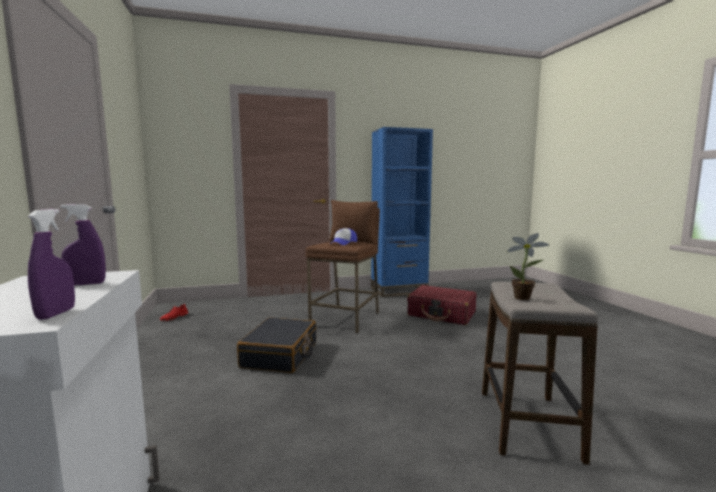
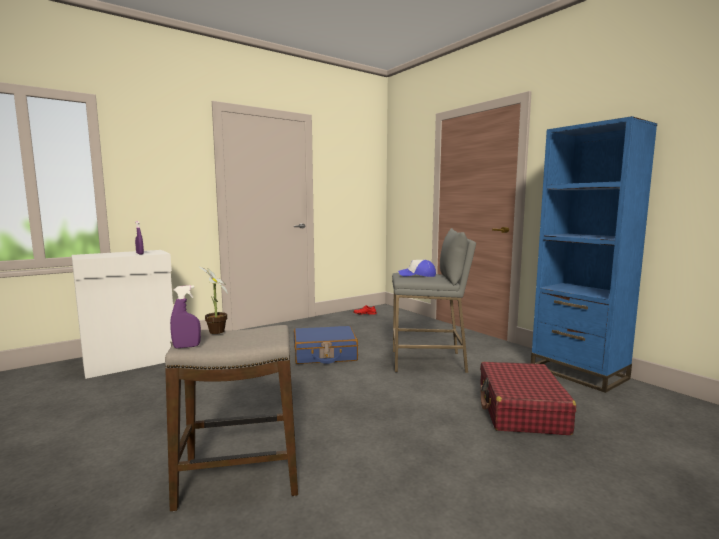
camera: 70 degrees right, 0 degrees up
purple spray bottle [28,209,75,320] -> purple spray bottle moved to [170,285,201,348]
black suitcase [237,317,316,373] -> blue suitcase [294,326,358,364]
brown stool [306,200,380,334] -> grey stool [392,228,476,373]

